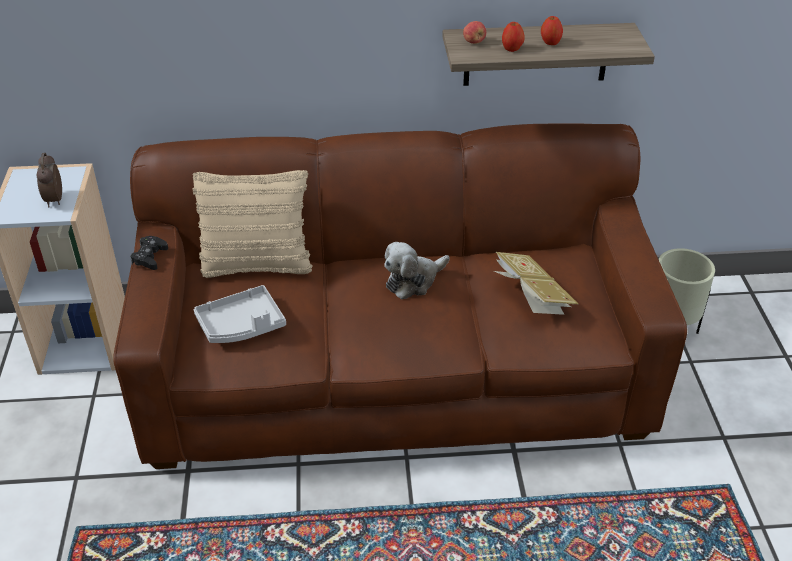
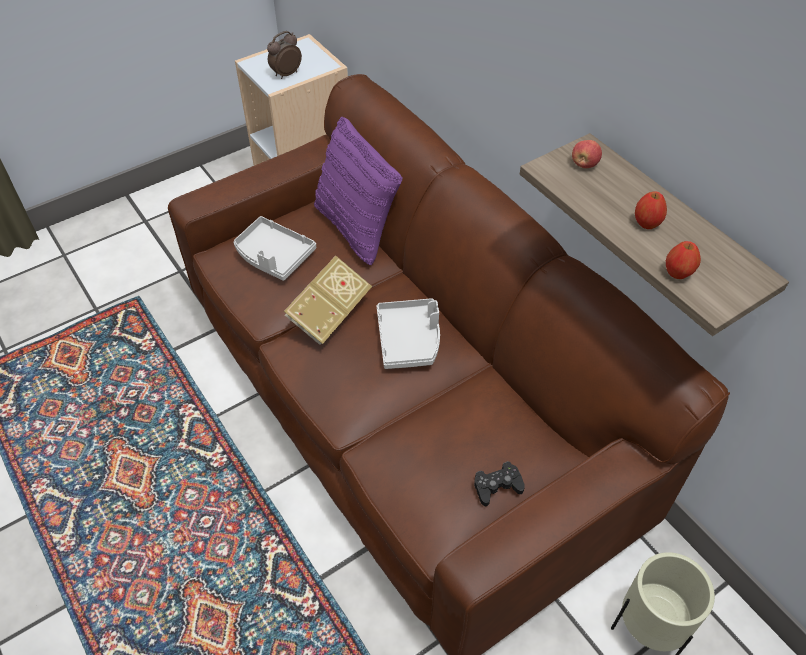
camera: 60 degrees right, 10 degrees up
black game controller [130,236,168,270] -> black game controller moved to [474,461,525,506]
beige pillow [192,170,312,278] -> purple pillow [314,117,403,265]
plush toy [384,242,450,299] -> grey tray [377,298,440,369]
book [494,252,578,315] -> book moved to [284,256,372,345]
apple [502,22,525,52] -> apple moved to [666,241,701,279]

